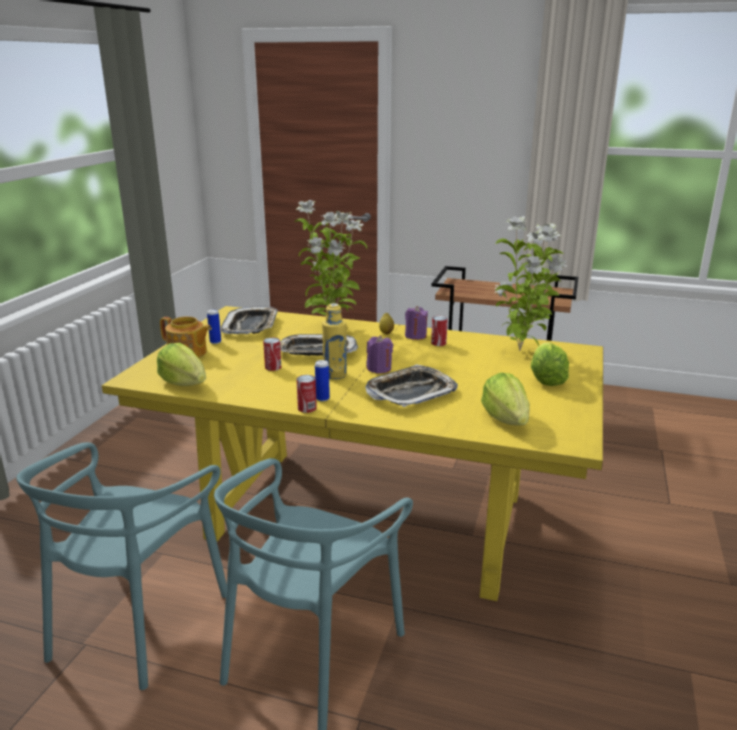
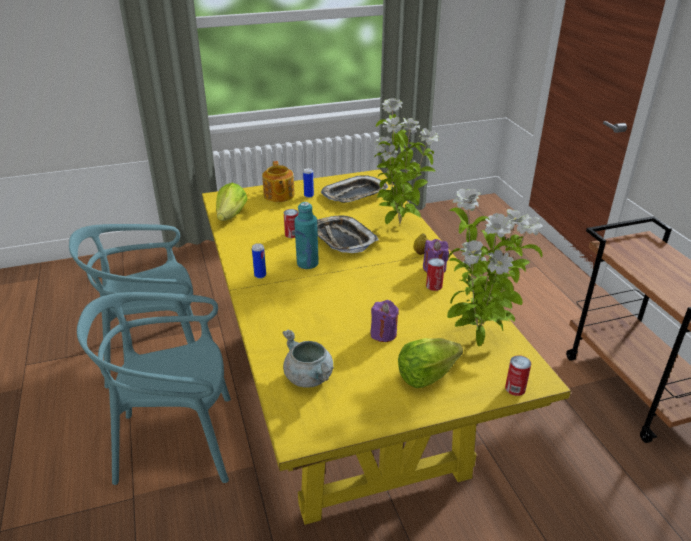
camera: 55 degrees right, 10 degrees up
can [297,375,317,413] -> can moved to [505,355,531,396]
yellow bottle [322,303,347,379] -> turquoise bottle [294,202,319,269]
tray [365,364,458,407] -> none
purple candle [366,335,393,374] -> purple candle moved to [370,300,399,342]
lettuce [481,373,530,425] -> grey cooking pot [283,330,334,388]

